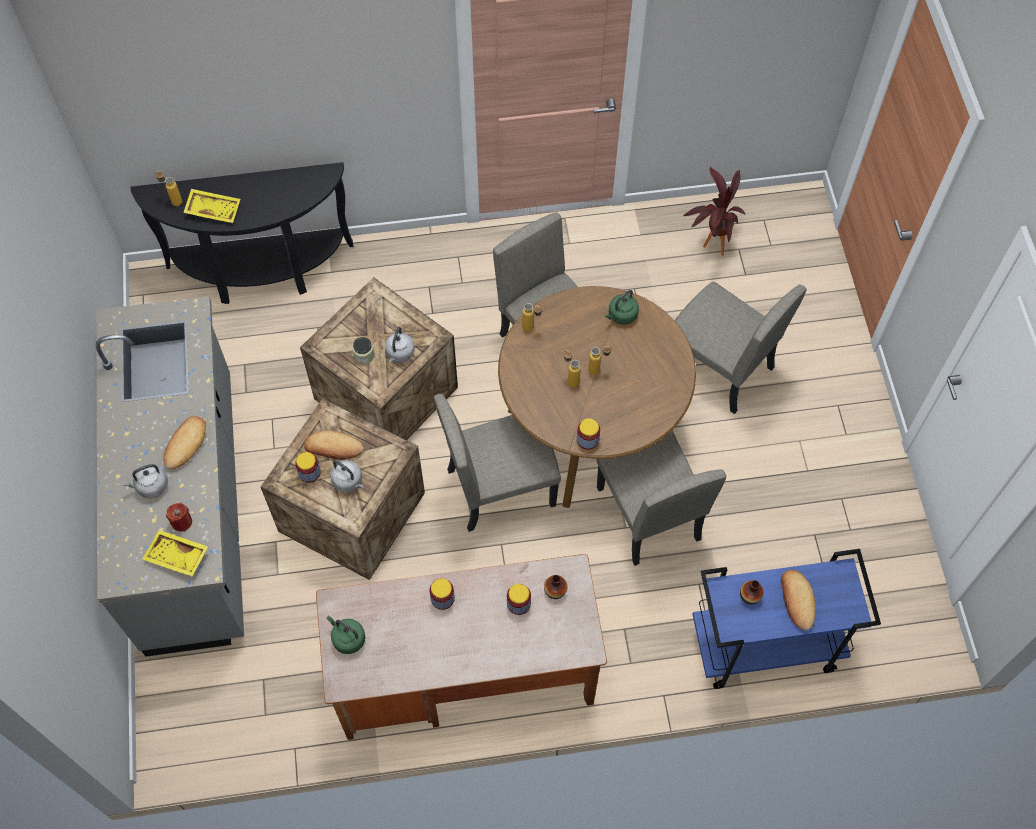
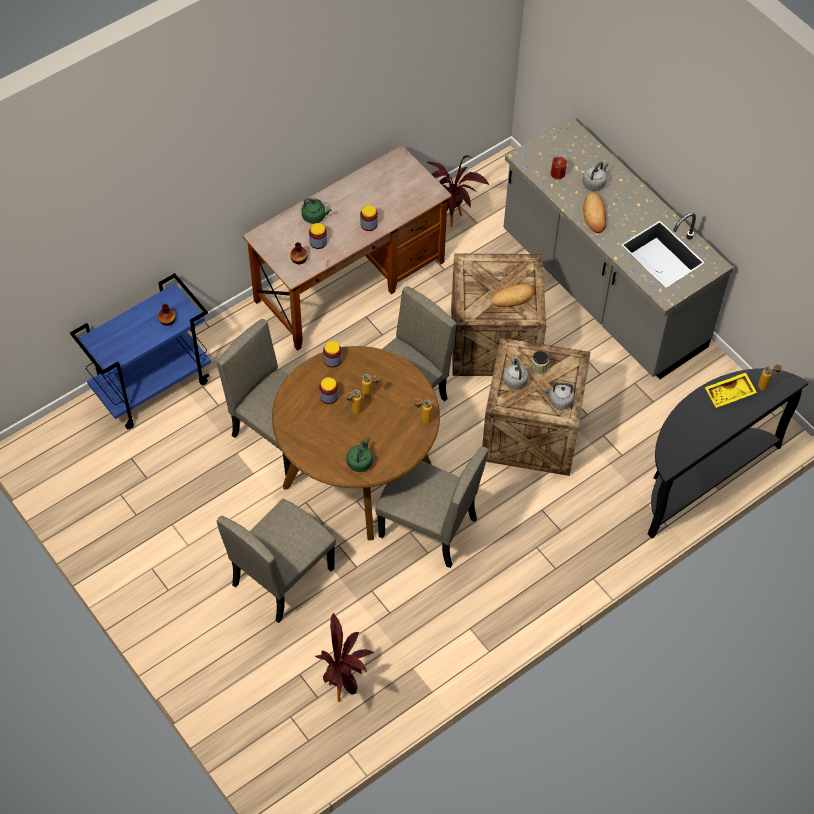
camera: 150 degrees right, 5 degrees down
yellow tray [142,530,208,576] -> none
jar [295,452,321,483] -> jar moved to [319,377,338,404]
green kettle [327,615,365,654] -> green kettle moved to [302,198,331,224]
grey kettle [330,460,364,492] -> grey kettle moved to [543,383,575,410]
beige chair [675,282,807,414] -> beige chair turned 60 degrees counterclockwise [217,499,336,623]
bread [781,570,816,630] -> none
none -> potted plant [427,155,489,227]

